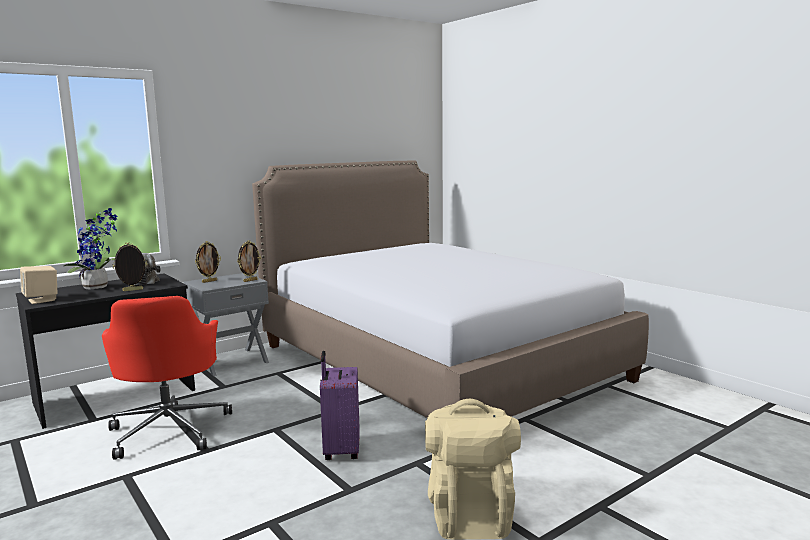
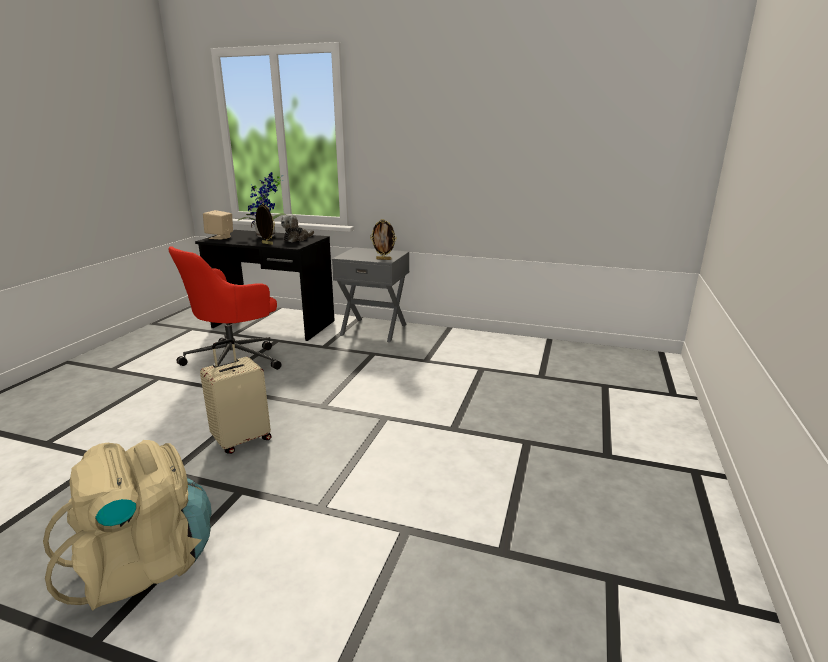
camera: 55 degrees right, 10 degrees up
picture frame [195,241,221,283] -> none
bed [252,160,649,418] -> none
purple suitcase [320,351,360,460] -> beige suitcase [200,339,271,454]

